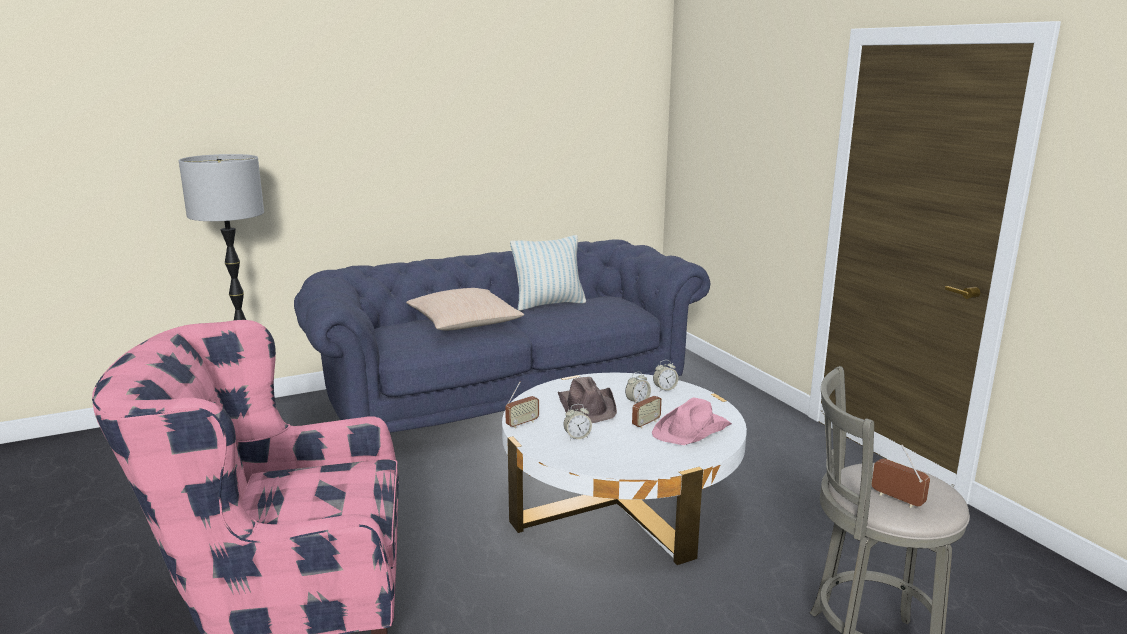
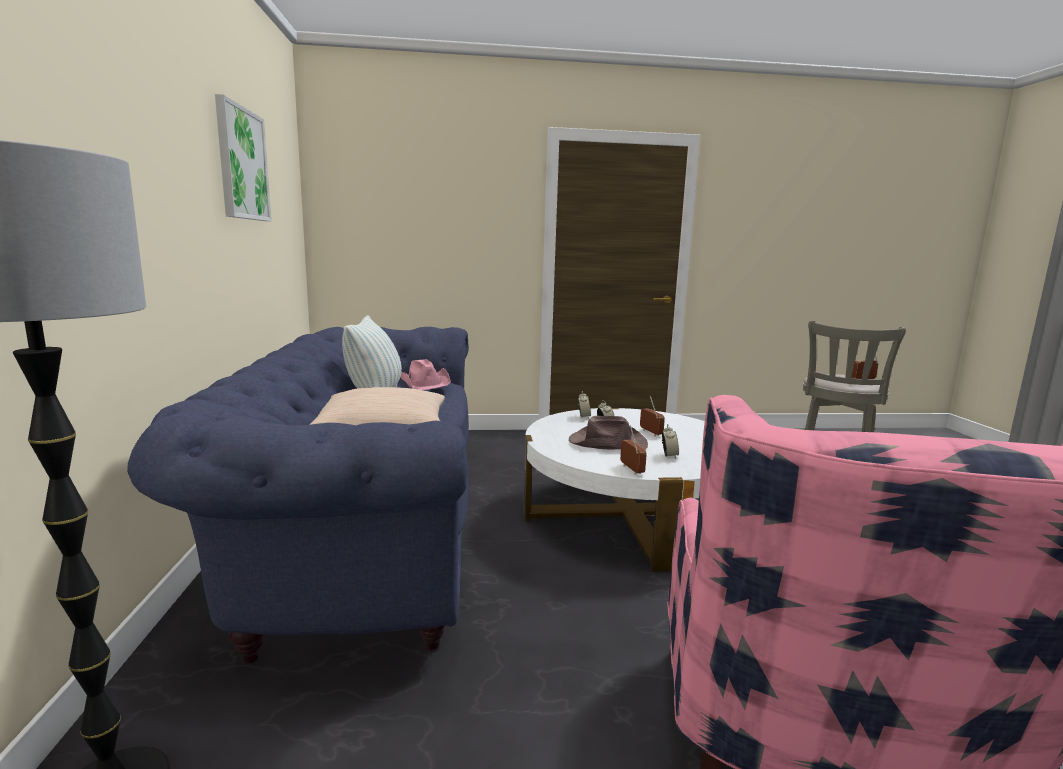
camera: 70 degrees left, 5 degrees down
pink hat [652,398,732,445] -> pink hat moved to [401,359,451,390]
none -> picture [215,94,271,221]

